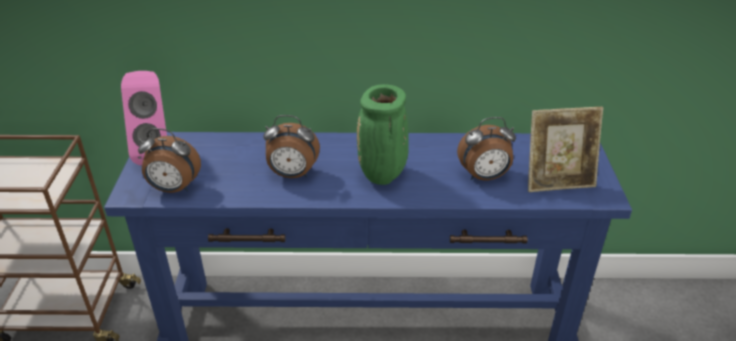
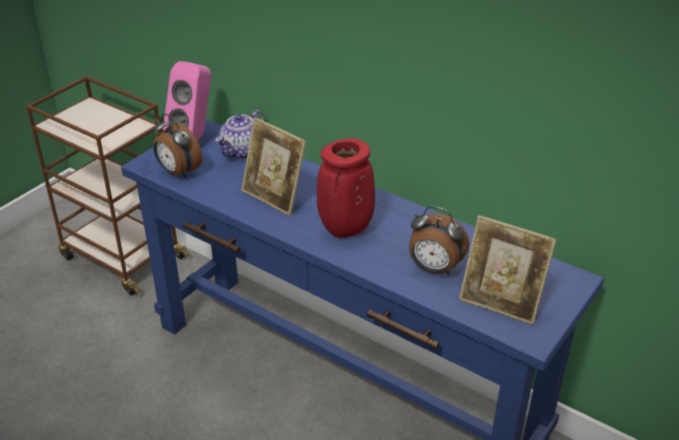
camera: 35 degrees right, 0 degrees up
alarm clock [263,115,320,178] -> picture frame [241,117,306,216]
green vase [357,84,409,185] -> red vase [317,138,375,238]
none -> teapot [215,110,264,159]

